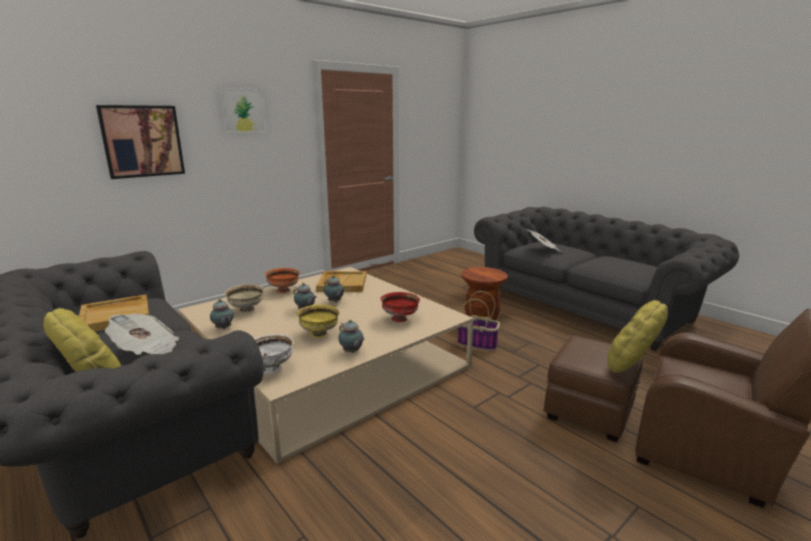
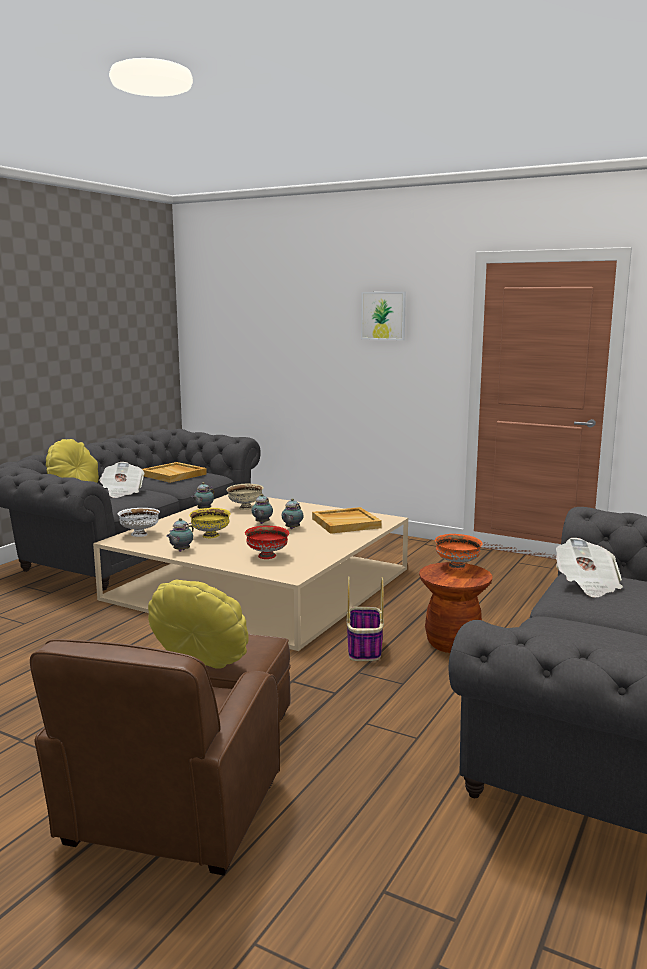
camera: 70 degrees right, 5 degrees down
picture [96,105,185,179] -> none
orange bowl [265,268,300,293] -> orange bowl moved to [435,534,483,570]

